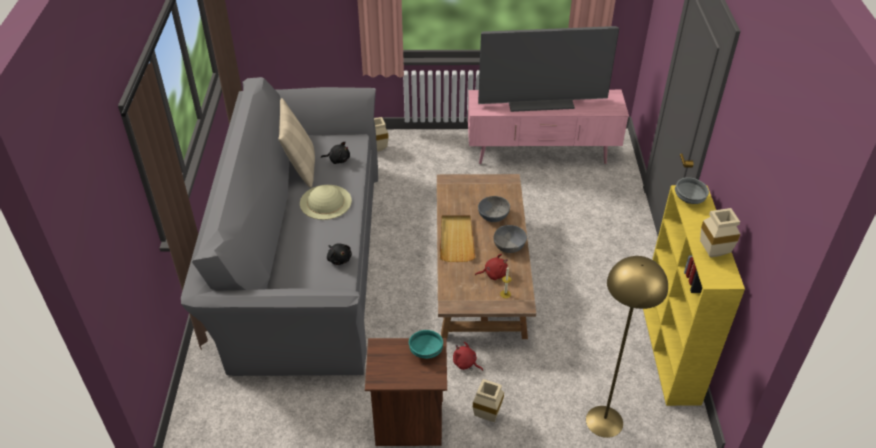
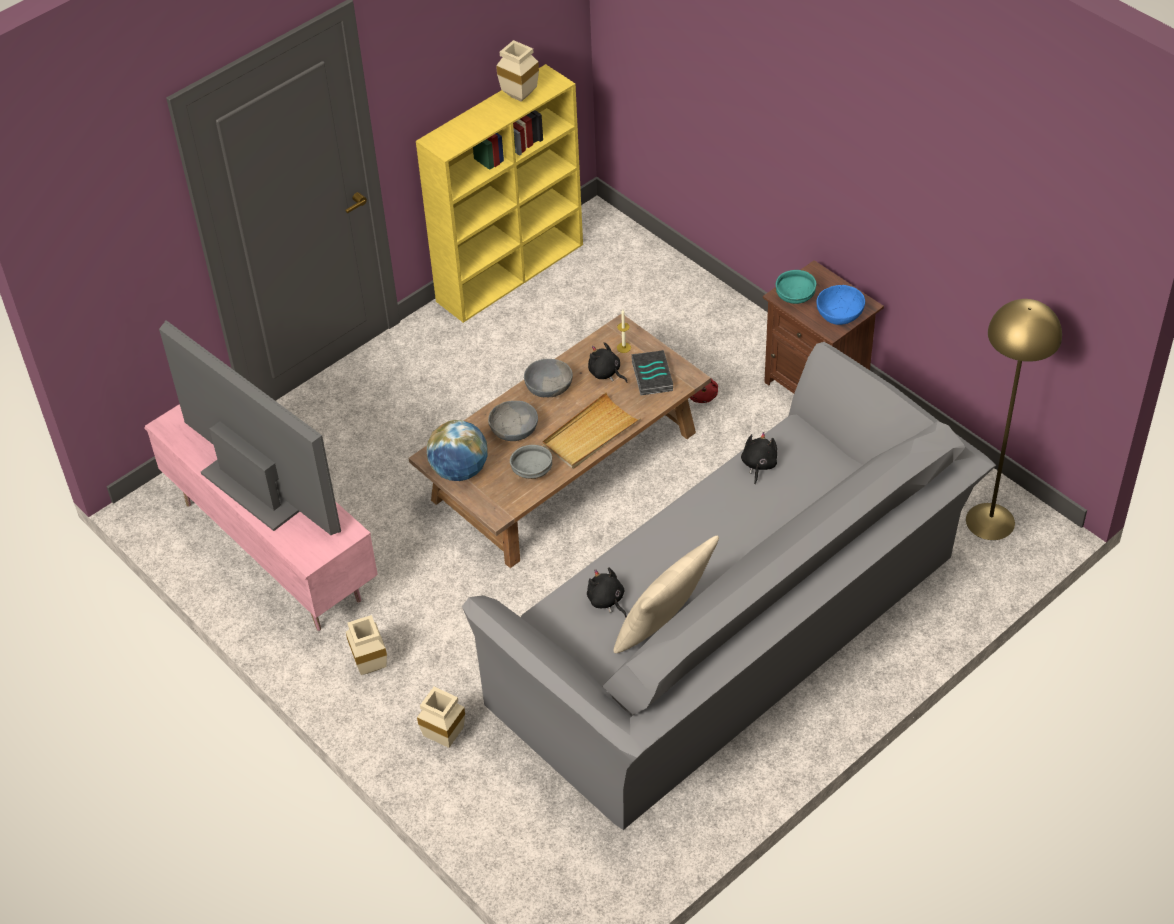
camera: 130 degrees left, 5 degrees up
beige hat [300,185,352,220] -> none
beige vase [473,379,504,422] -> beige vase moved to [346,615,387,675]
red plush toy [475,254,508,280] -> black plush toy [588,342,627,383]
yellow floor lamp [586,256,668,438] -> yellow floor lamp moved to [966,299,1062,540]
grey bowl [675,177,709,204] -> grey bowl moved to [510,445,552,479]
none -> globe [427,420,488,481]
none -> book [631,350,673,395]
none -> blue bowl [816,285,865,325]

